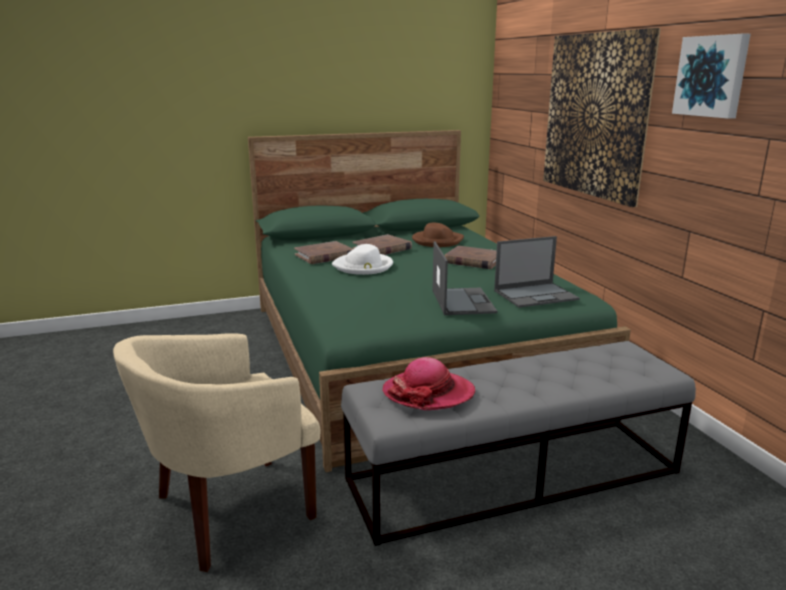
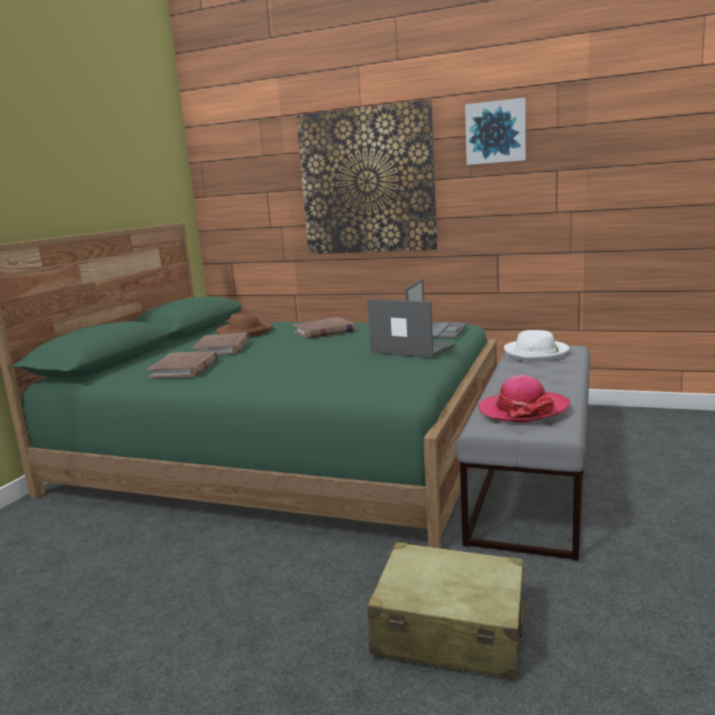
camera: 50 degrees left, 5 degrees down
beige armchair [113,333,321,572] -> beige suitcase [368,542,525,680]
white hat [332,244,393,275] -> white hat moved to [504,330,570,361]

